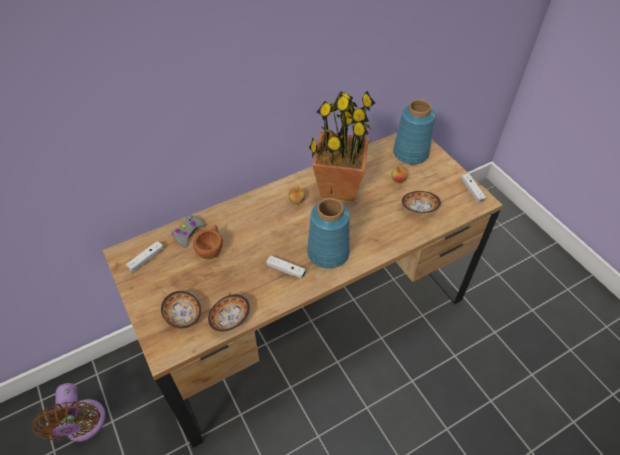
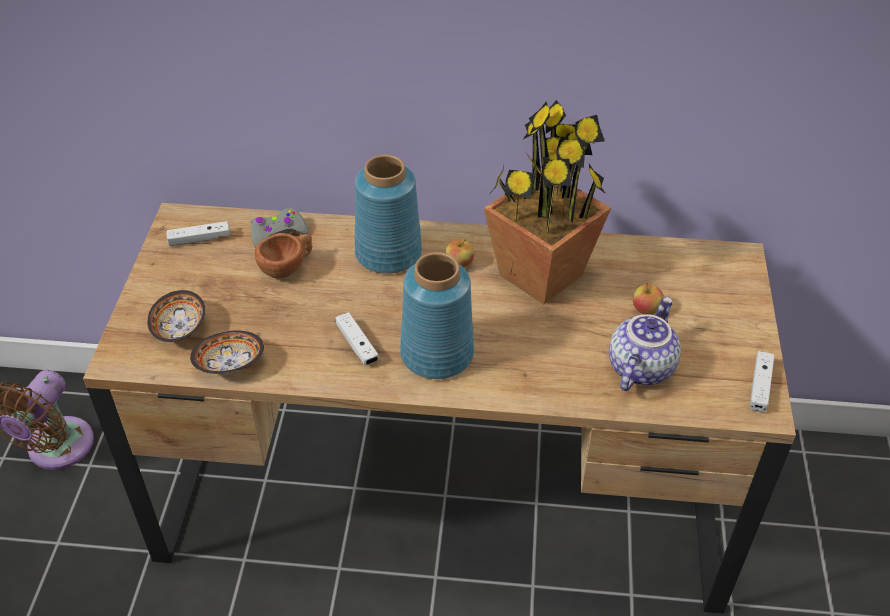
camera: 35 degrees right, 5 degrees down
blue vase [393,100,435,164] -> blue vase moved to [355,155,422,274]
bowl [402,191,441,214] -> teapot [609,297,681,391]

